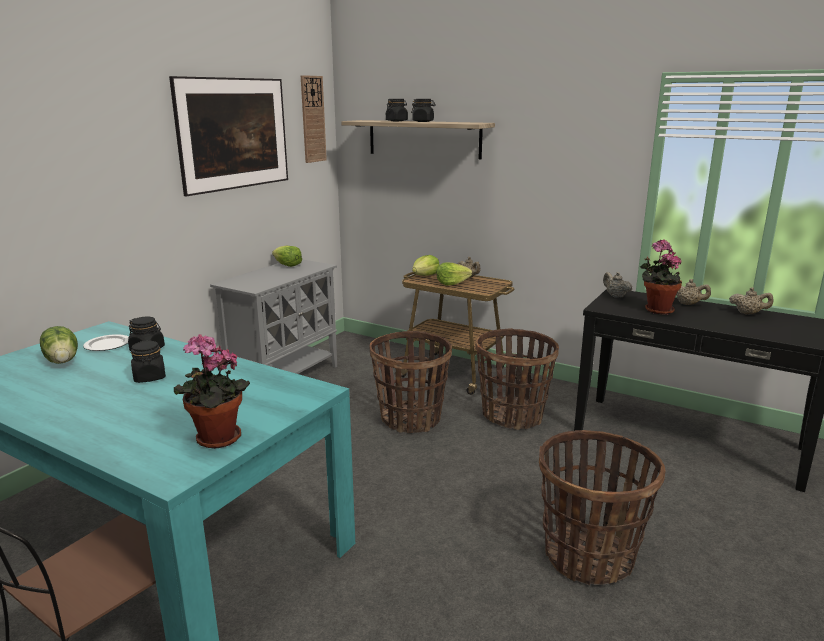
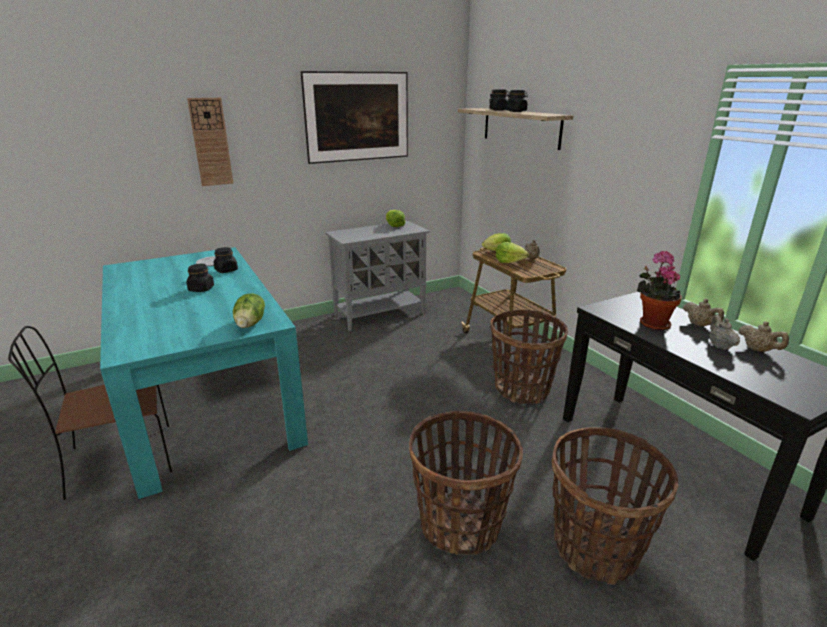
camera: 30 degrees right, 5 degrees up
lettuce [40,326,78,364] -> lettuce moved to [233,293,265,328]
potted plant [174,334,250,449] -> none
wall clock [301,75,327,163] -> wall clock moved to [187,98,233,186]
basket [369,331,452,433] -> basket moved to [552,427,678,585]
beige teapot [603,272,632,298] -> beige teapot moved to [710,315,740,350]

